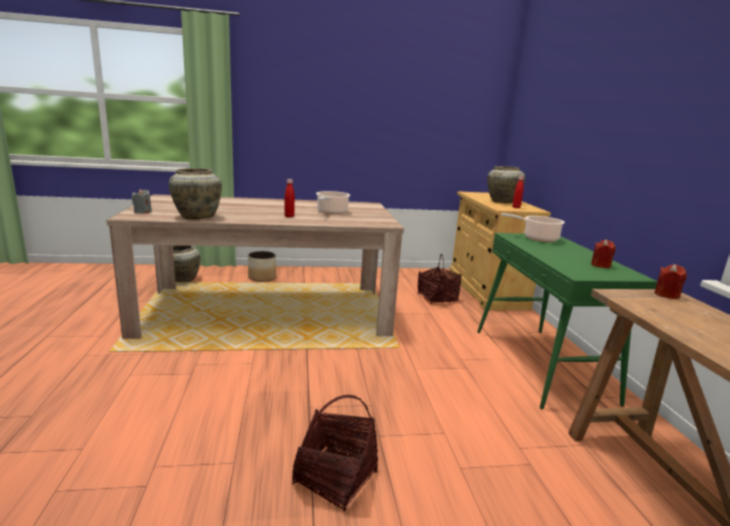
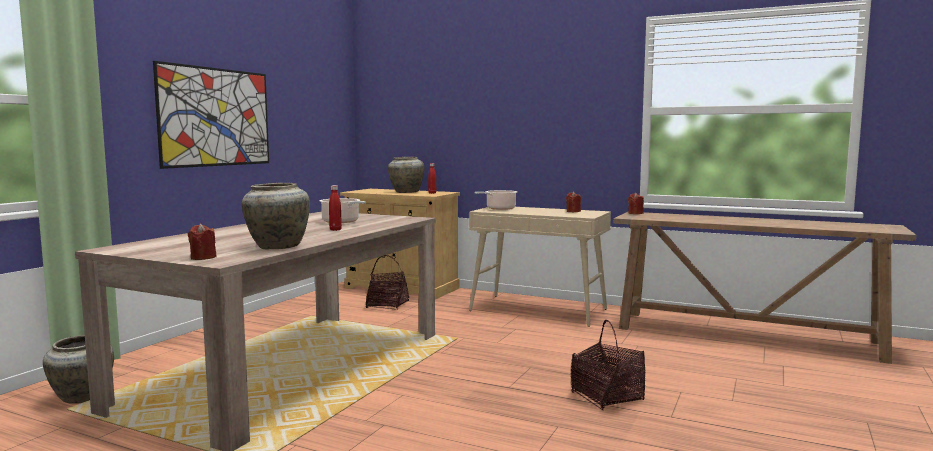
camera: 55 degrees left, 10 degrees down
grey candle [132,189,152,214] -> red candle [188,224,216,260]
planter [248,251,276,282] -> none
green console table [477,233,658,410] -> beige console table [469,207,611,327]
none -> picture [153,61,269,169]

